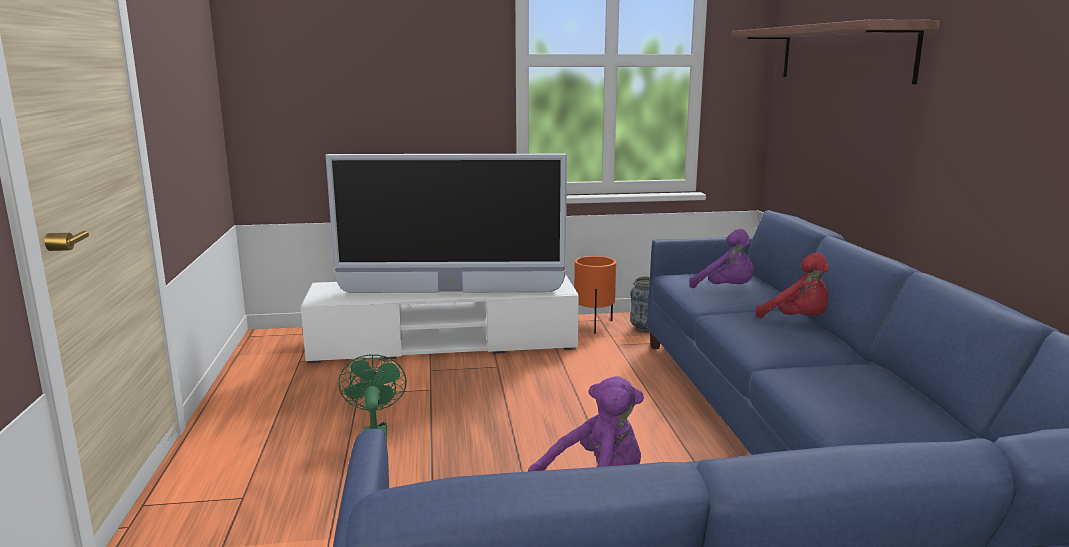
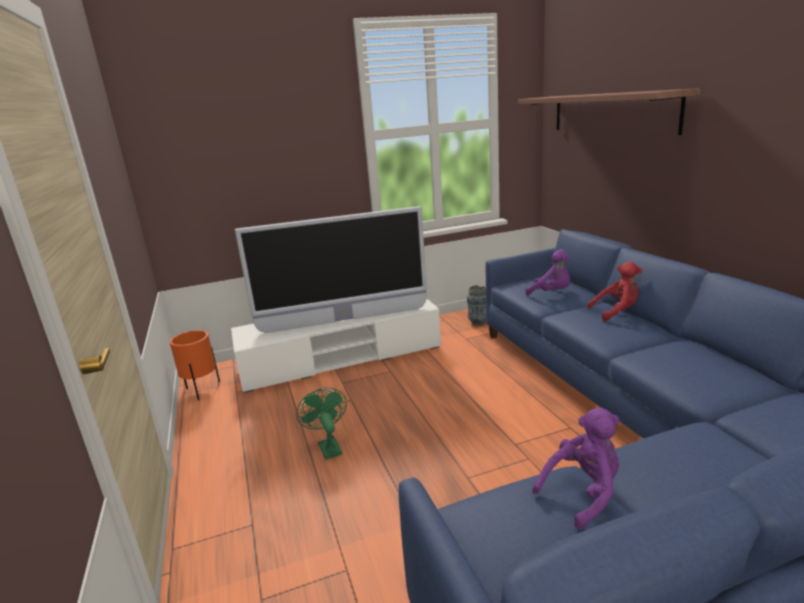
camera: 10 degrees left, 5 degrees up
orange planter [574,256,616,334] -> orange planter moved to [170,330,220,400]
red plush toy [756,252,829,318] -> red plush toy turned 45 degrees counterclockwise [587,262,642,321]

